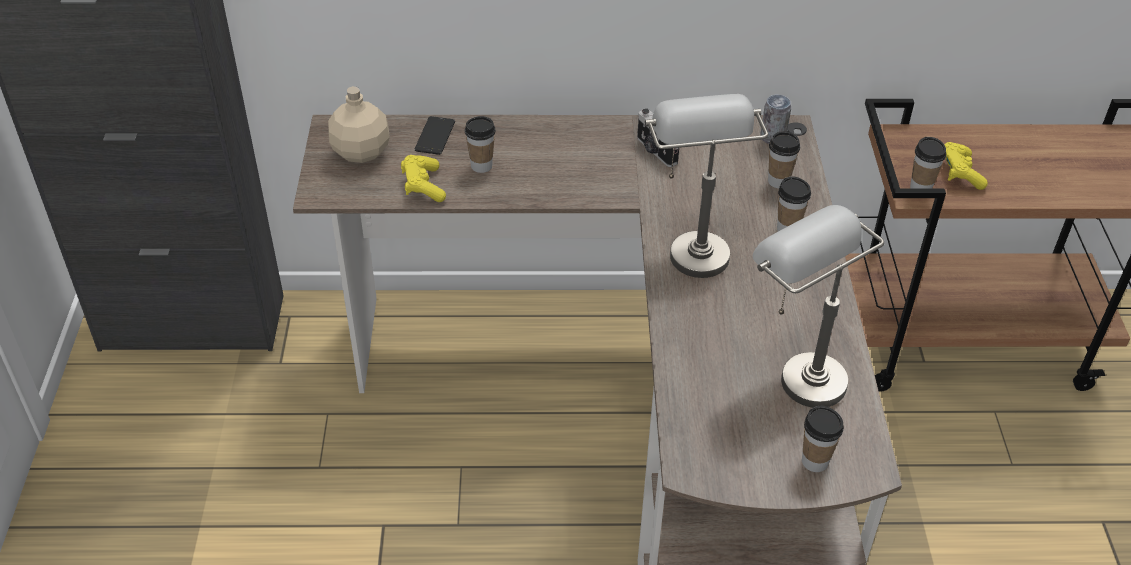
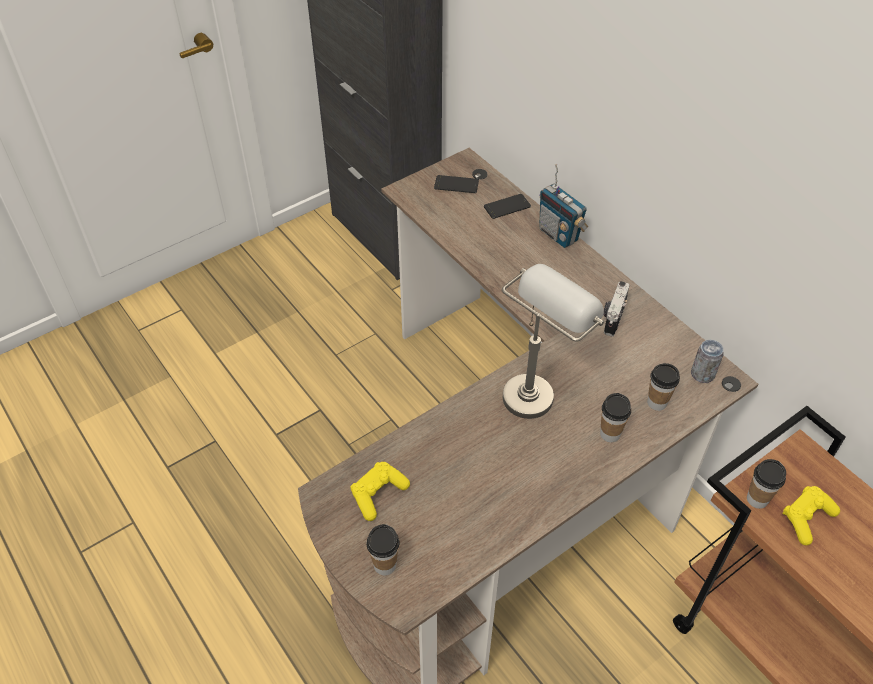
camera: 55 degrees right, 5 degrees up
beige bottle [328,86,390,163] -> phone [434,175,479,193]
yellow game controller [401,155,446,202] -> yellow game controller moved to [350,462,410,521]
cup [465,116,495,173] -> none
grey table lamp [753,205,884,408] -> none
none -> radio [539,164,588,248]

